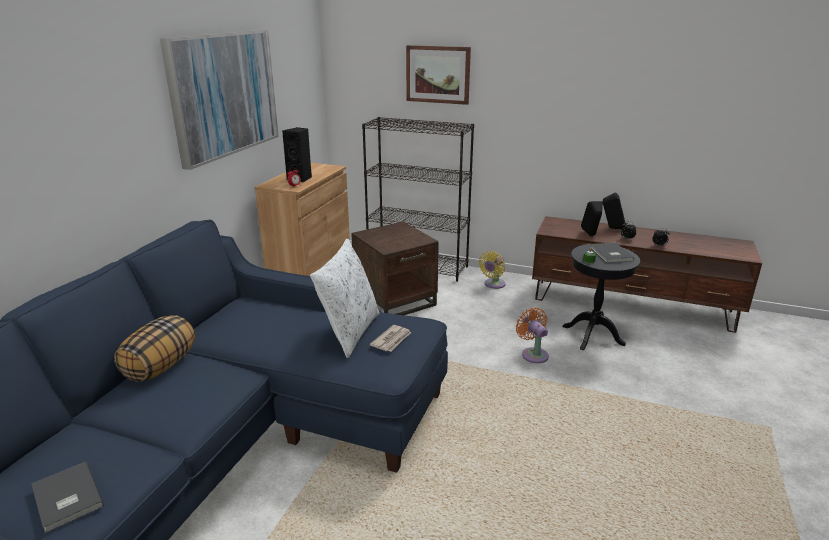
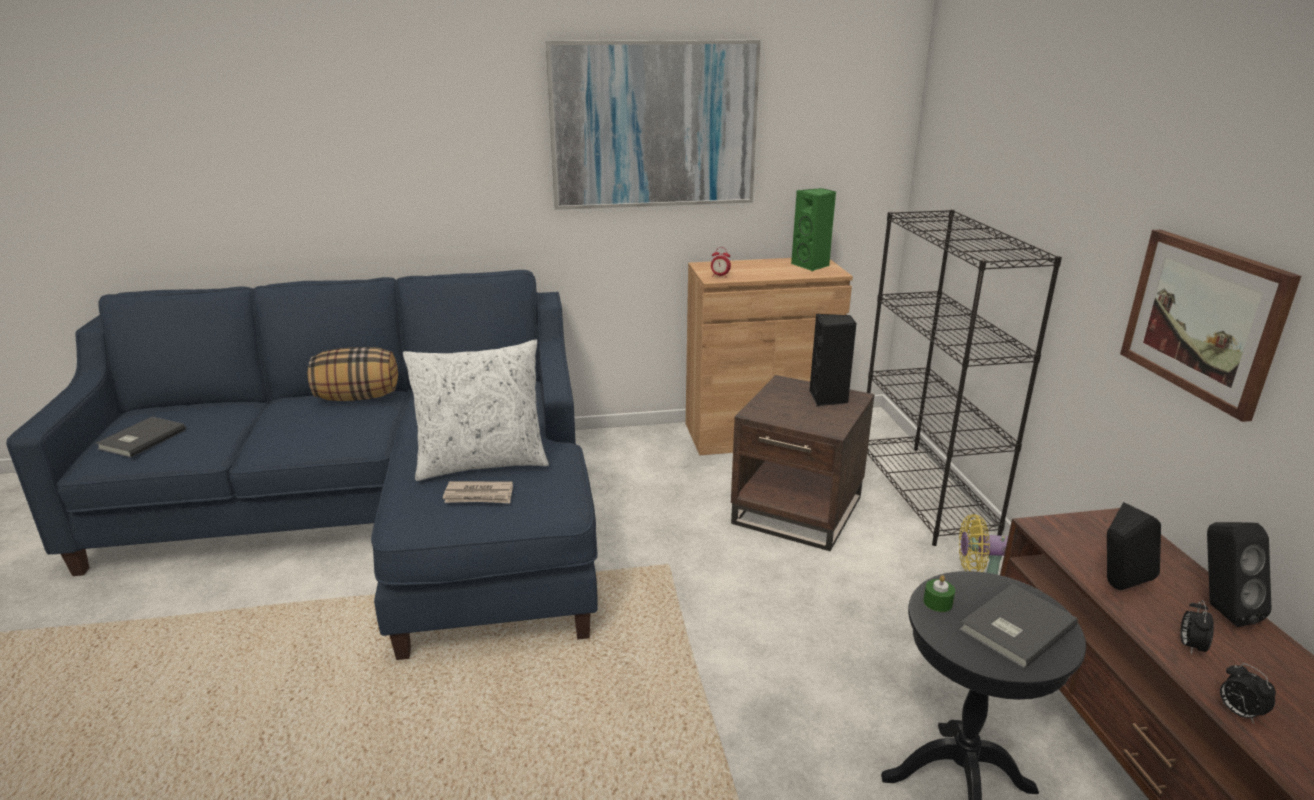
camera: 60 degrees right, 0 degrees up
black speaker [282,127,312,182] -> black speaker moved to [809,314,857,406]
picture [406,45,471,105] -> picture moved to [1120,230,1301,422]
orange fan [516,308,549,363] -> none
none -> green speaker [791,188,836,271]

